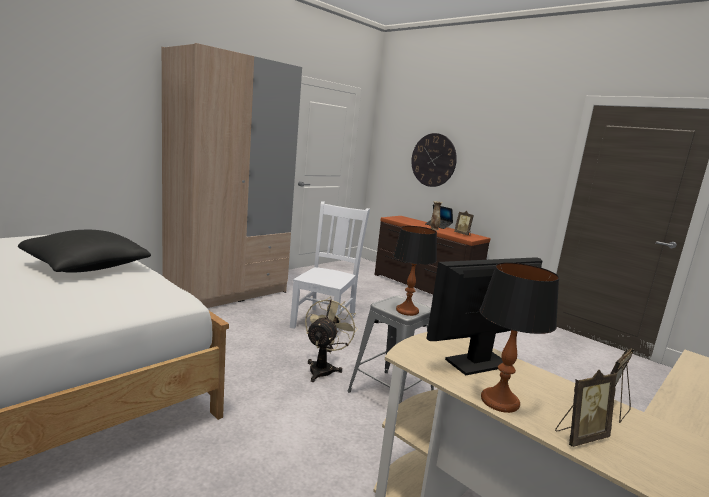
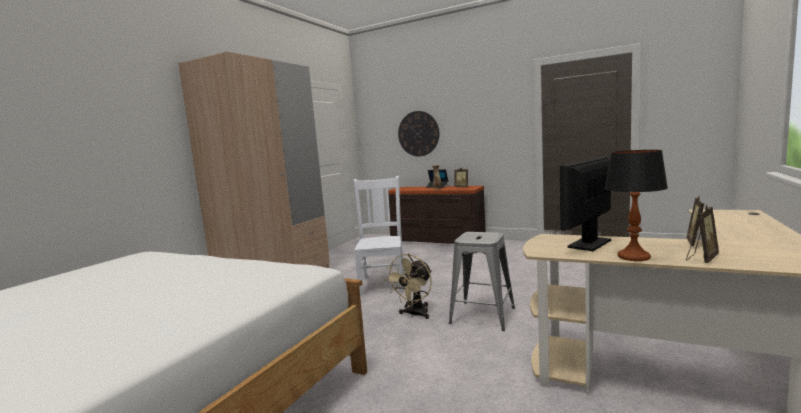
camera: 15 degrees left, 5 degrees down
black pillow [18,230,151,273] -> none
beige fan [305,297,358,382] -> beige fan turned 150 degrees counterclockwise [384,254,432,319]
table lamp [393,226,437,316] -> none

